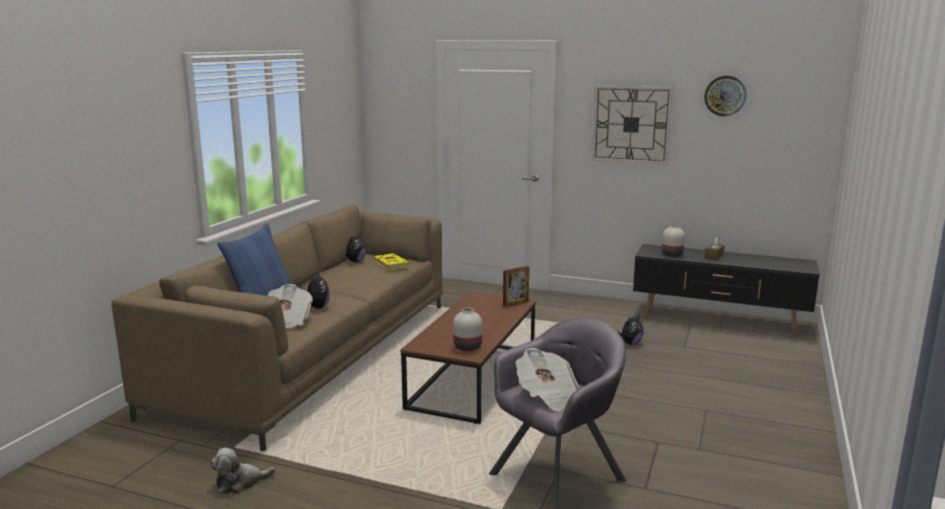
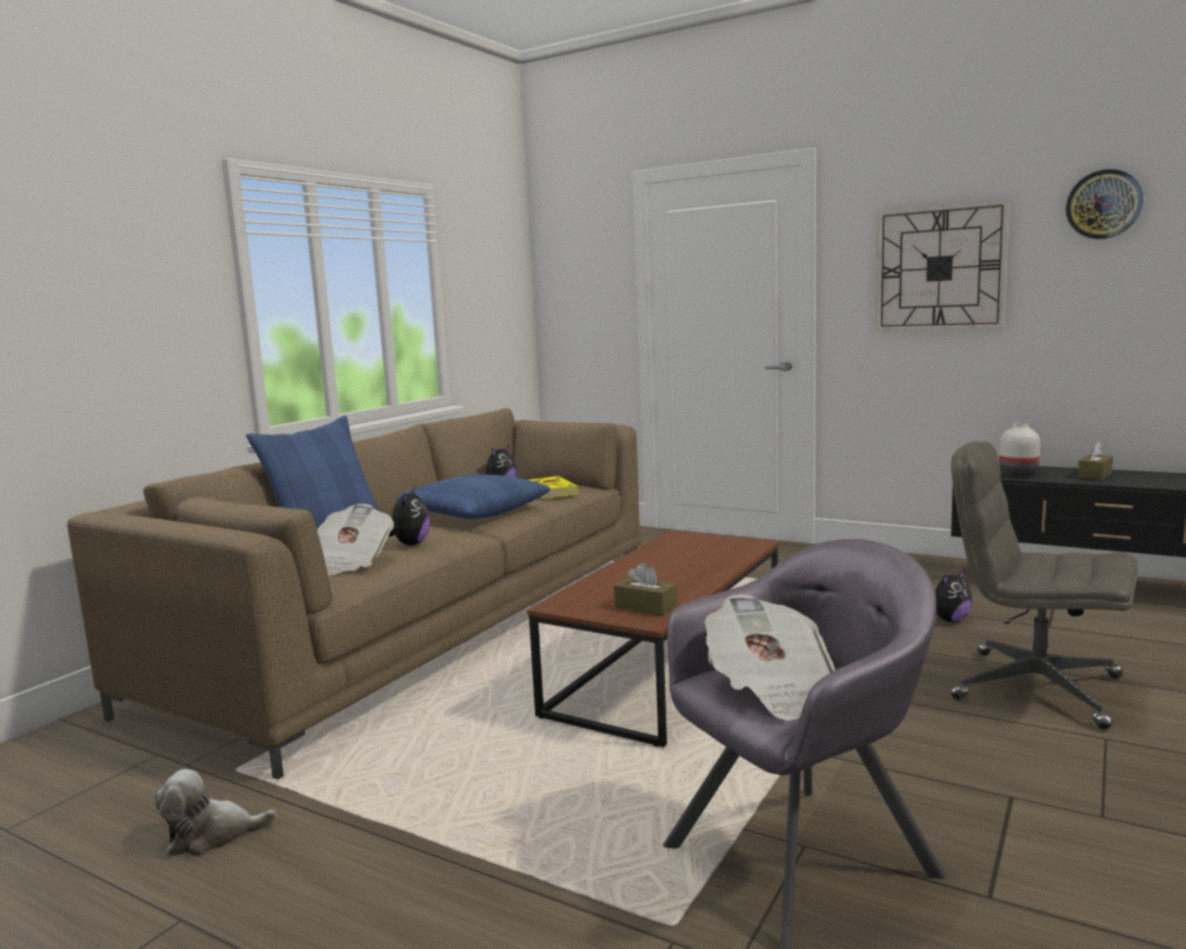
camera: 10 degrees right, 5 degrees down
white vase [453,308,482,351] -> brown tissue box [614,562,677,616]
picture frame [503,266,529,307] -> none
none -> blue pillow [397,474,550,519]
none -> grey office chair [951,441,1138,729]

